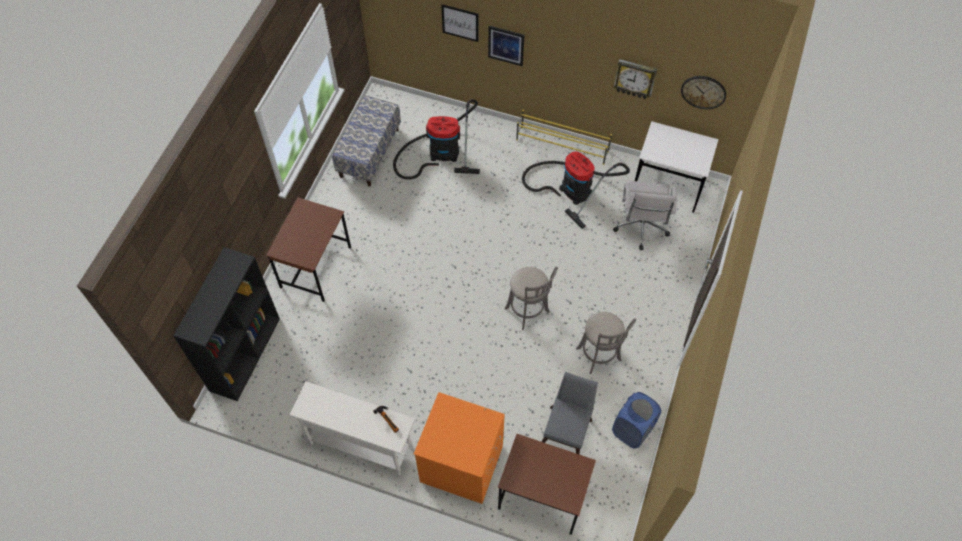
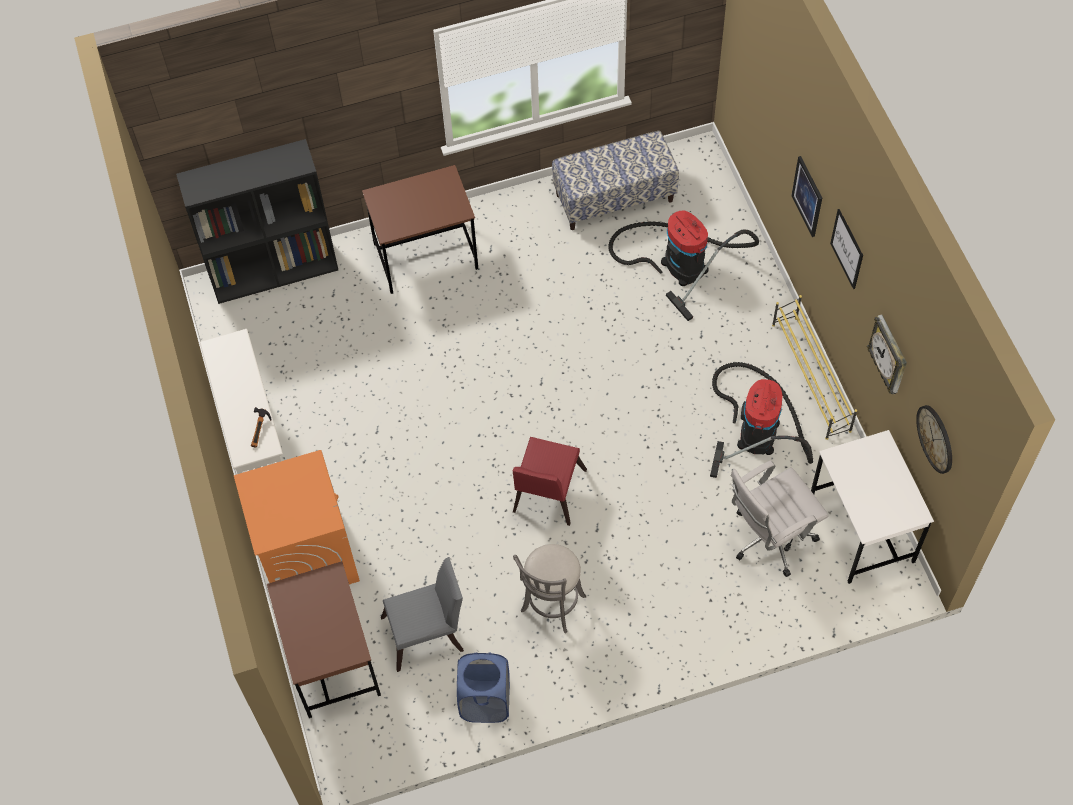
camera: 55 degrees right, 0 degrees up
picture [441,4,478,42] -> picture moved to [830,209,863,289]
grey stool [504,267,558,330] -> red chair [513,437,587,526]

